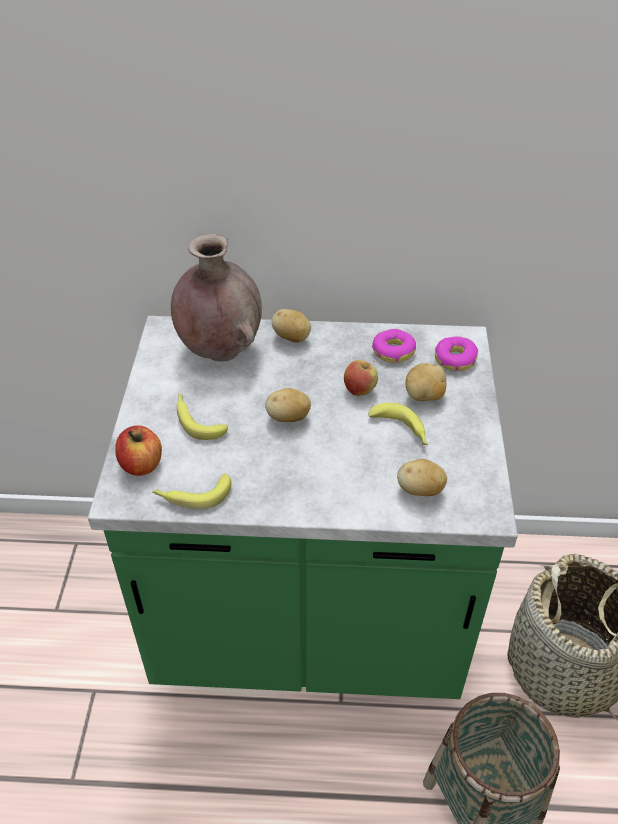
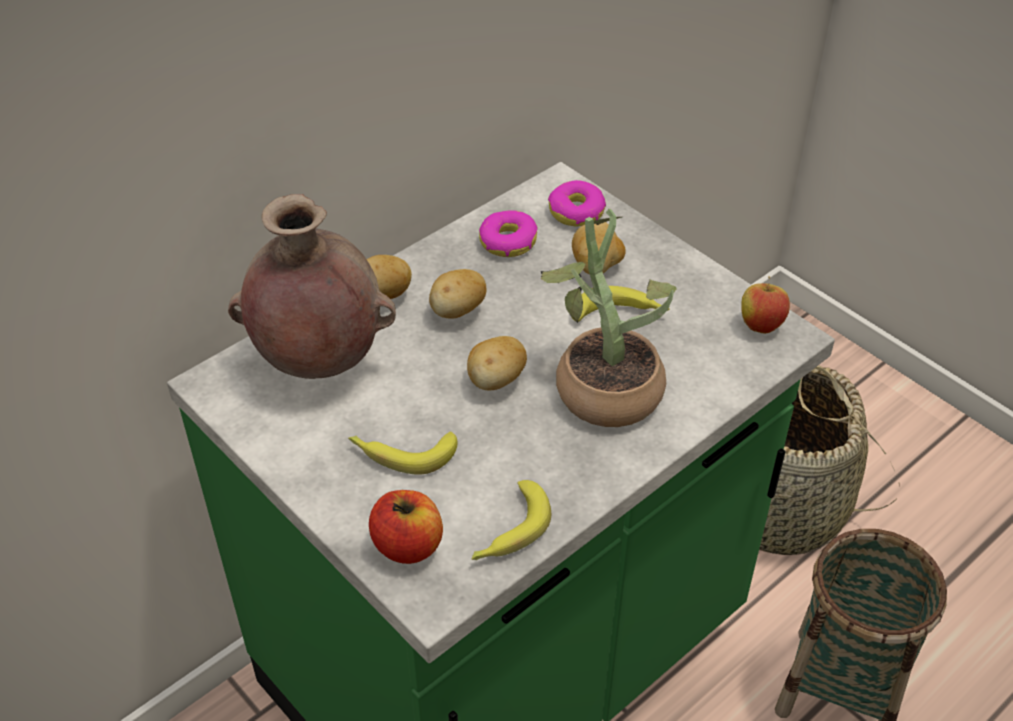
camera: 45 degrees left, 0 degrees up
apple [344,360,378,396] -> apple moved to [741,276,790,334]
potato [397,459,447,496] -> potato moved to [429,269,486,319]
none -> potted plant [541,209,677,427]

